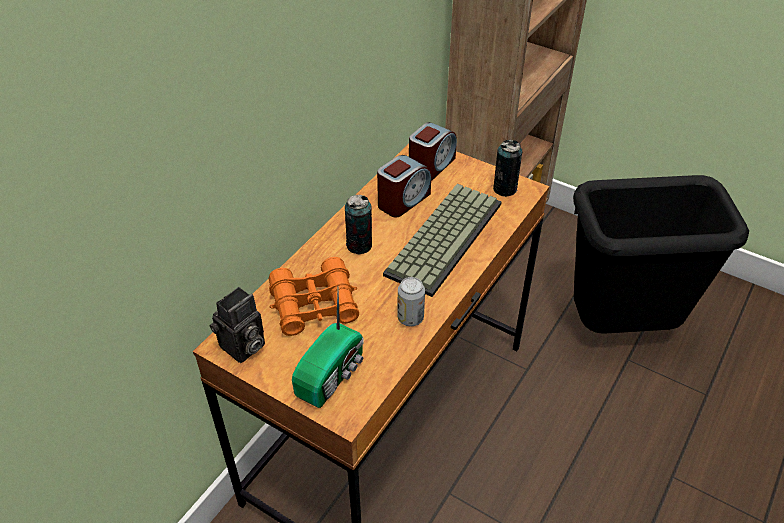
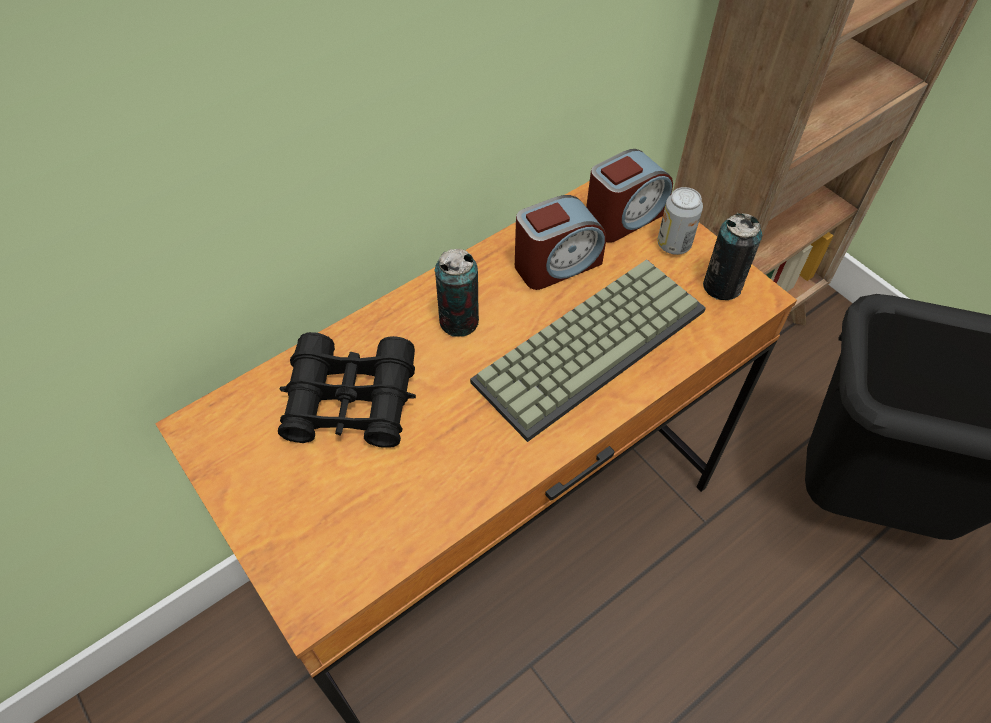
camera: 20 degrees right, 10 degrees up
camera [210,287,265,363] -> none
orange binoculars [269,257,359,336] -> black binoculars [278,332,416,448]
radio [292,289,364,408] -> none
can [398,277,425,326] -> can moved to [657,187,703,255]

